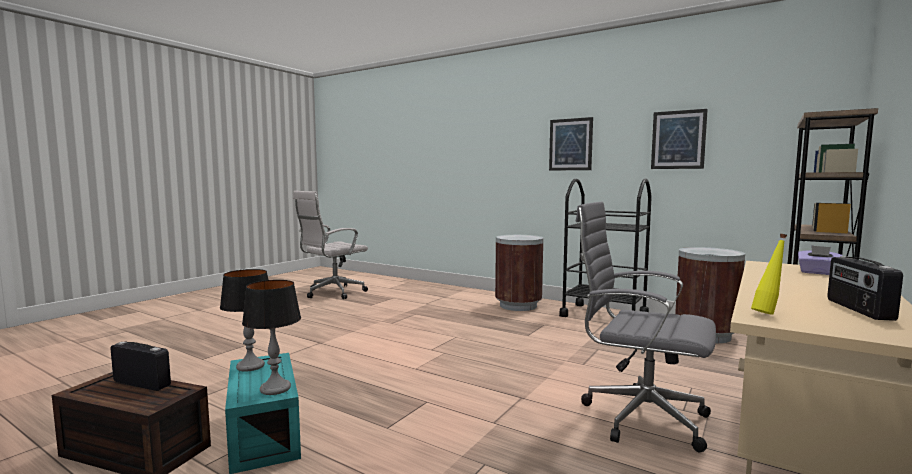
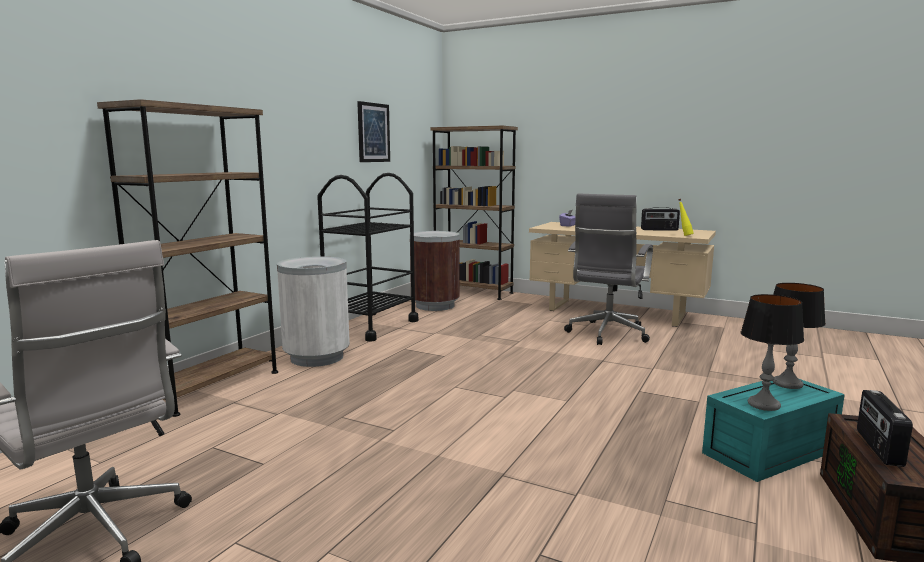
camera: 95 degrees left, 5 degrees up
brown trash can [495,235,544,311] -> white trash can [277,256,350,367]
picture [549,117,593,171] -> none
none -> brown bookcase [97,99,278,417]

